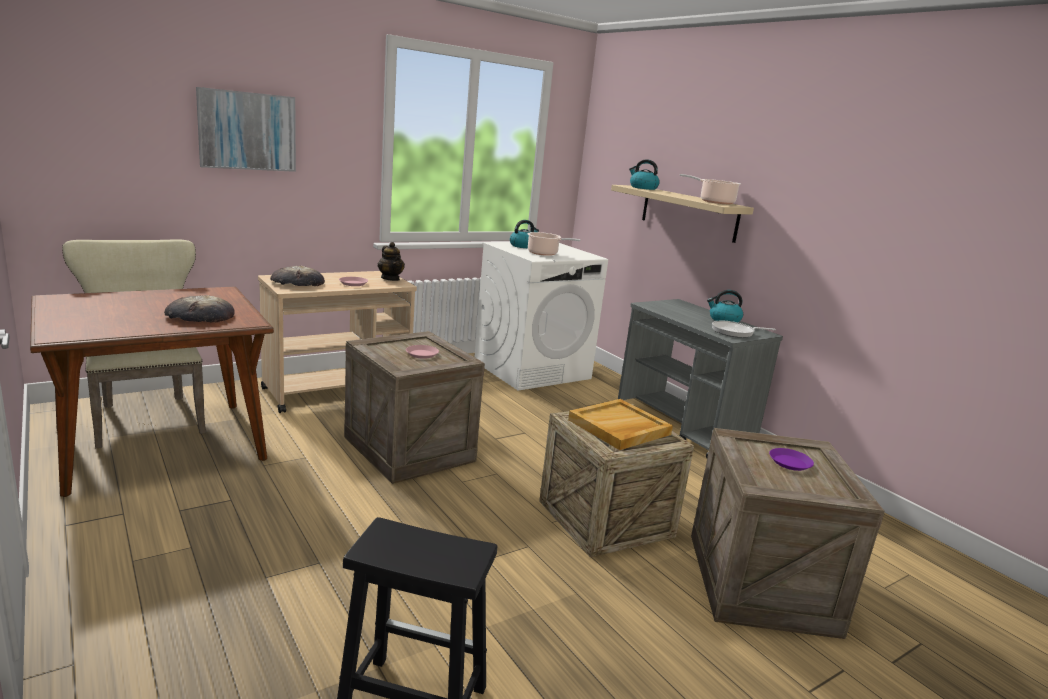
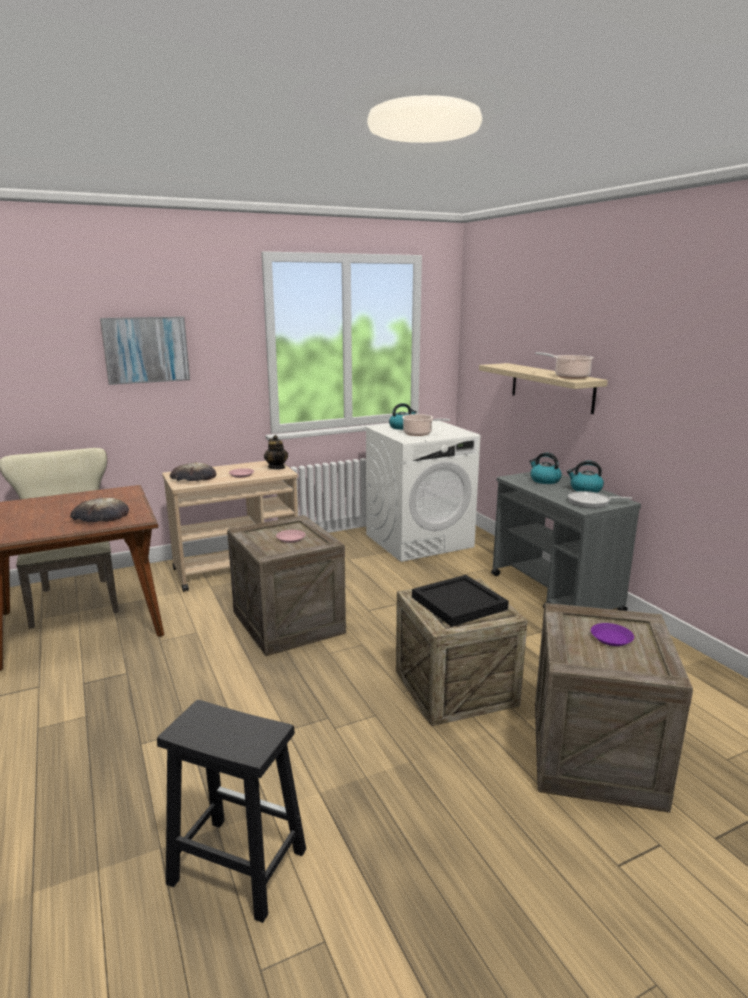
camera: 10 degrees right, 0 degrees up
beige tray [568,399,673,450] -> black tray [412,575,509,627]
kettle [629,160,660,190] -> kettle moved to [529,453,562,484]

